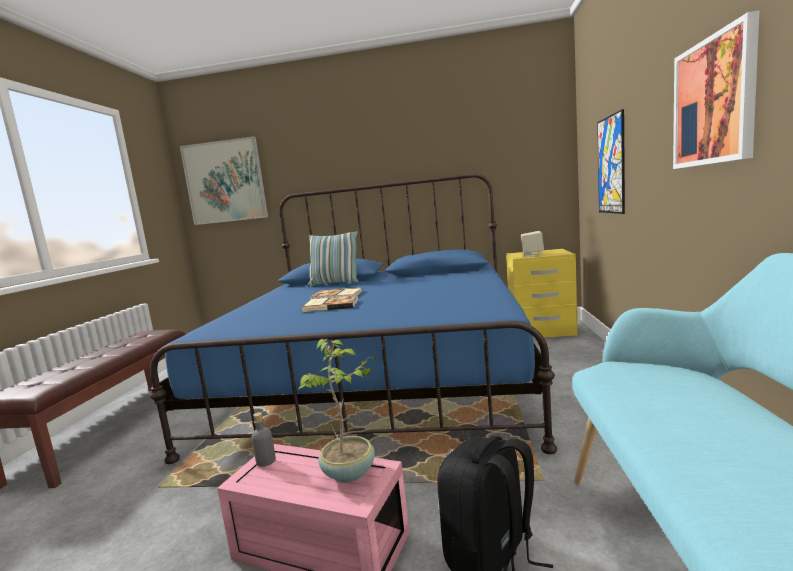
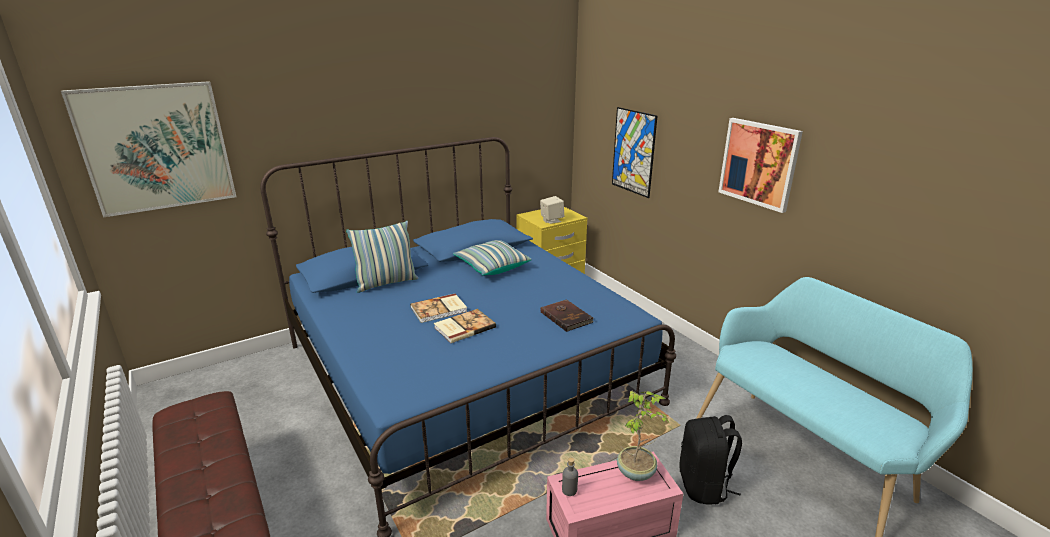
camera: 40 degrees left, 15 degrees up
none -> pillow [453,240,532,276]
none -> brown book [540,299,594,332]

